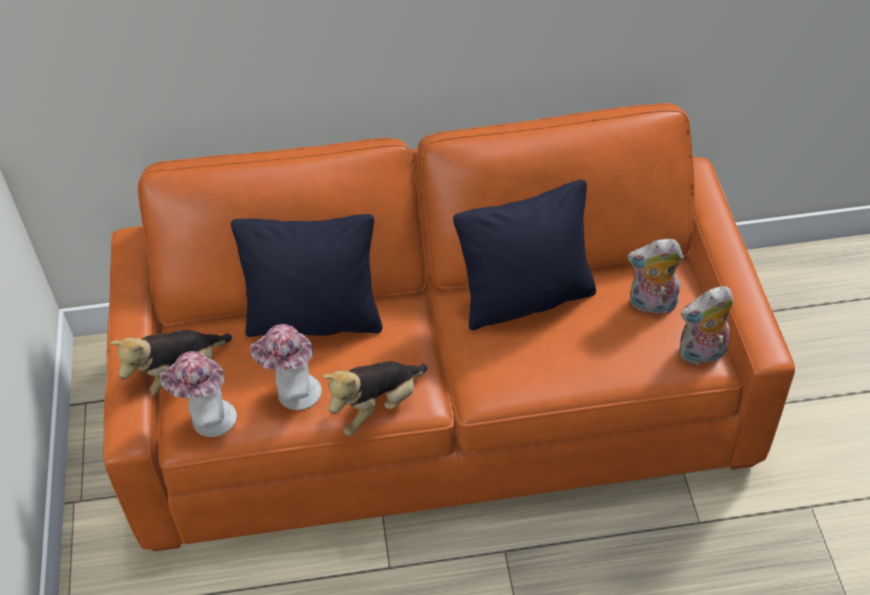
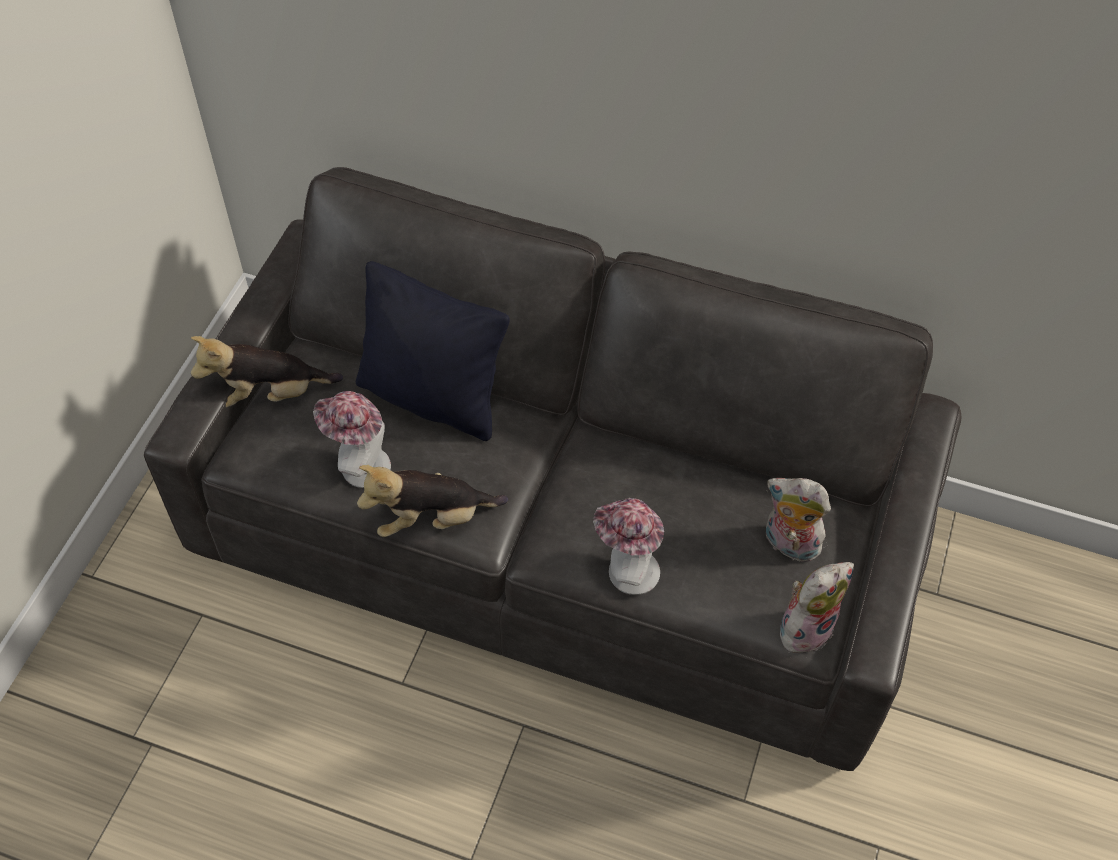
camera: 25 degrees right, 5 degrees up
orange sofa [103,103,795,551] -> grey sofa [144,167,961,771]
hat [160,351,237,437] -> hat moved to [593,498,664,595]
black pillow [453,179,596,330] -> none
plush toy [679,286,734,366] -> plush toy turned 135 degrees clockwise [780,562,854,658]

